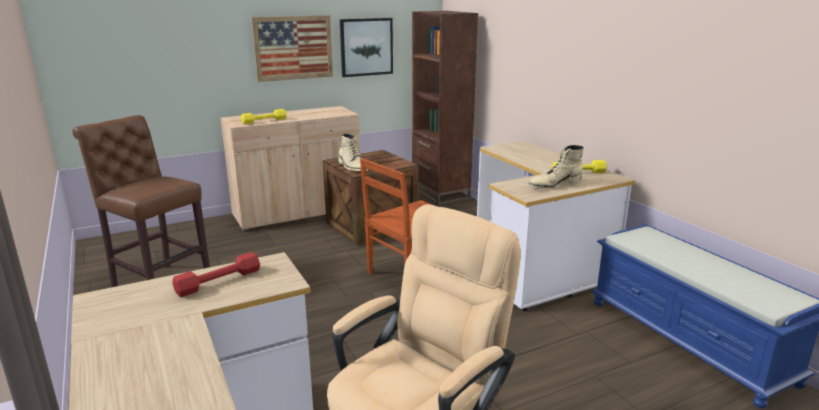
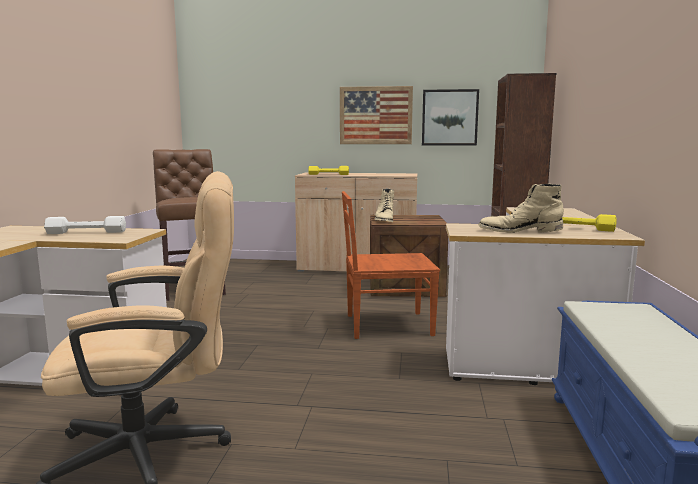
camera: 35 degrees right, 10 degrees down
red dumbbell [172,252,260,297] -> white dumbbell [44,216,126,234]

